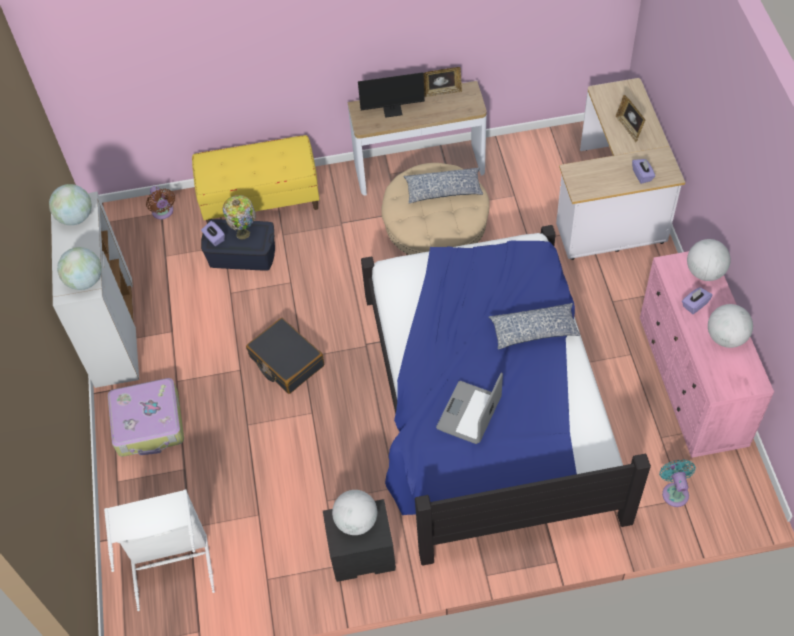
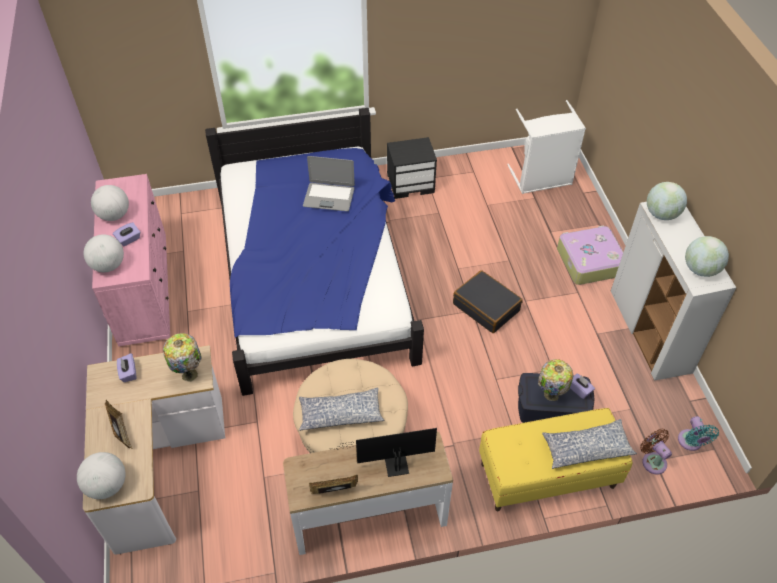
camera: 175 degrees right, 5 degrees down
globe [332,490,377,535] -> globe moved to [77,452,126,499]
laptop [436,373,503,444] -> laptop turned 75 degrees clockwise [303,156,355,211]
pillow [489,303,580,350] -> pillow moved to [542,419,637,469]
turquoise fan [659,459,696,507] -> turquoise fan moved to [678,416,719,451]
none -> table lamp [163,333,202,382]

